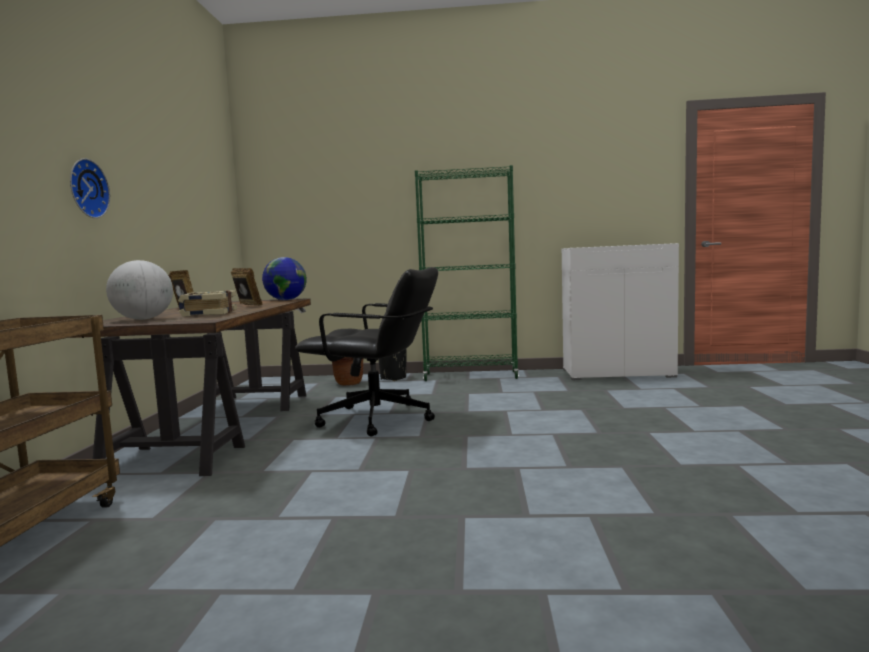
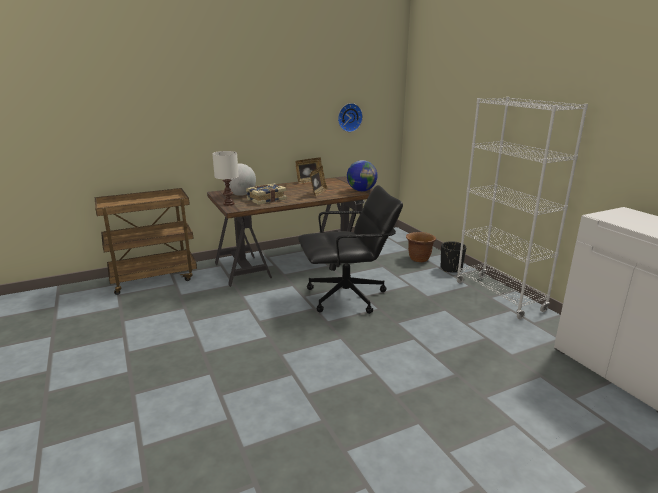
camera: 60 degrees right, 15 degrees up
wall clock [70,158,110,218] -> wall clock moved to [338,103,363,132]
black office chair [295,267,438,436] -> black office chair turned 90 degrees counterclockwise [298,185,403,314]
green bookcase [415,165,519,381] -> white bookcase [456,97,588,319]
none -> white table lamp [212,151,239,206]

